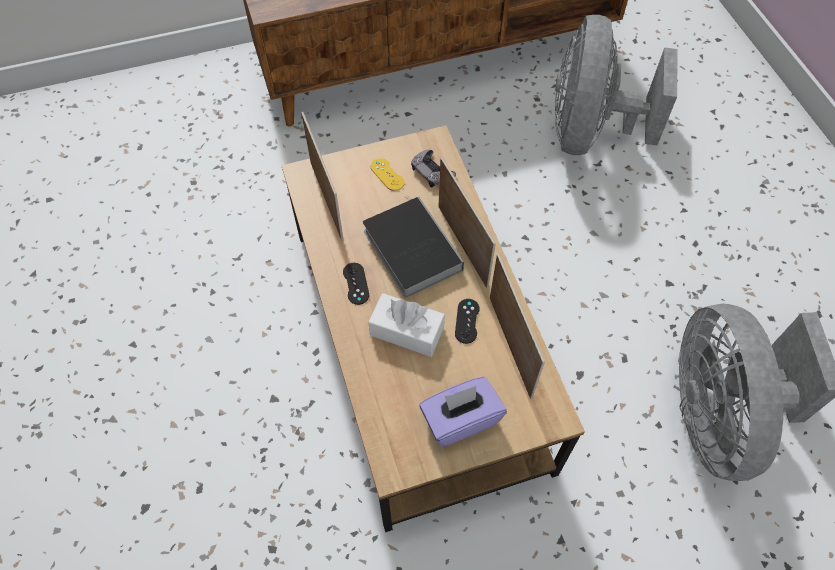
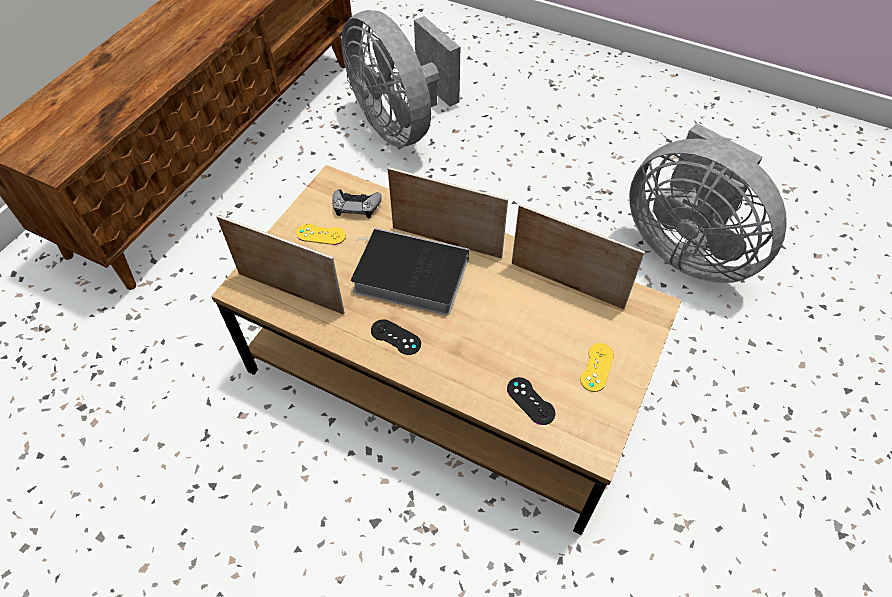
camera: 45 degrees left, 5 degrees down
white tissue box [369,293,445,357] -> none
purple tissue box [419,377,507,447] -> yellow game controller [580,343,614,392]
black game controller [455,299,480,344] -> black game controller moved to [507,377,555,425]

